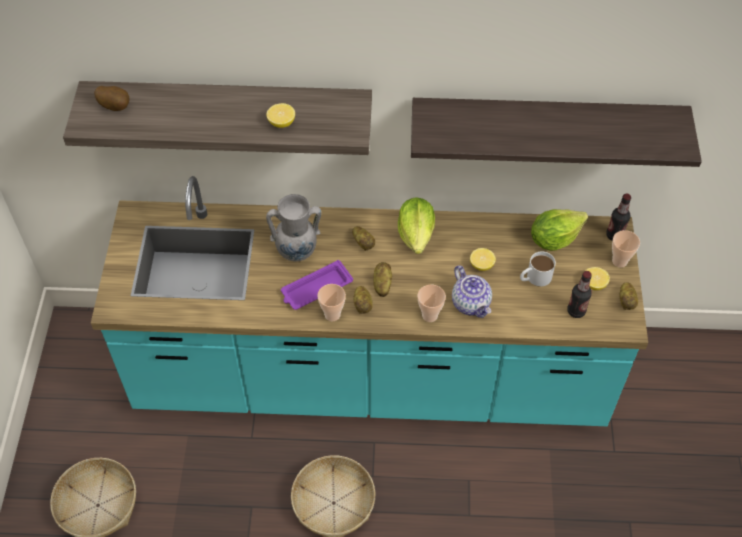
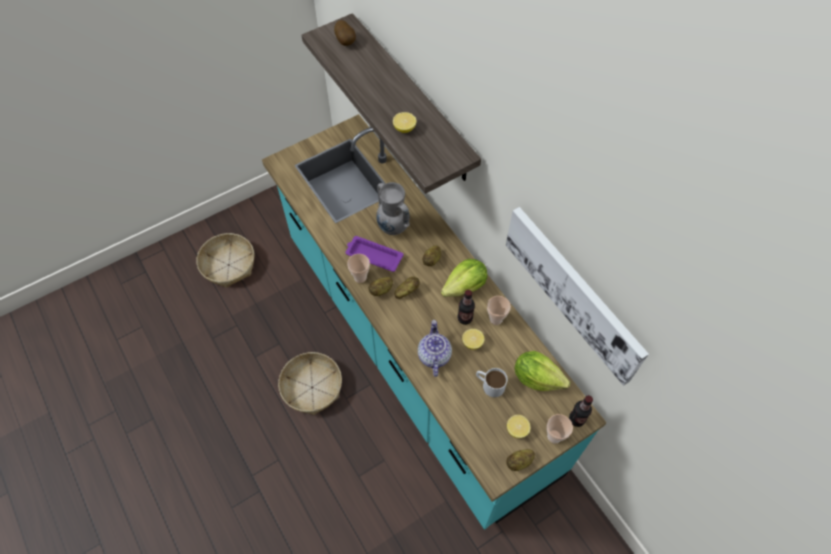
camera: 55 degrees right, 5 degrees up
shelf [411,98,702,167] -> picture [506,207,649,386]
cup [418,285,446,322] -> cup moved to [487,296,511,325]
teapot [452,265,492,318] -> teapot turned 150 degrees clockwise [418,320,452,377]
bottle [567,271,592,318] -> bottle moved to [458,290,475,325]

